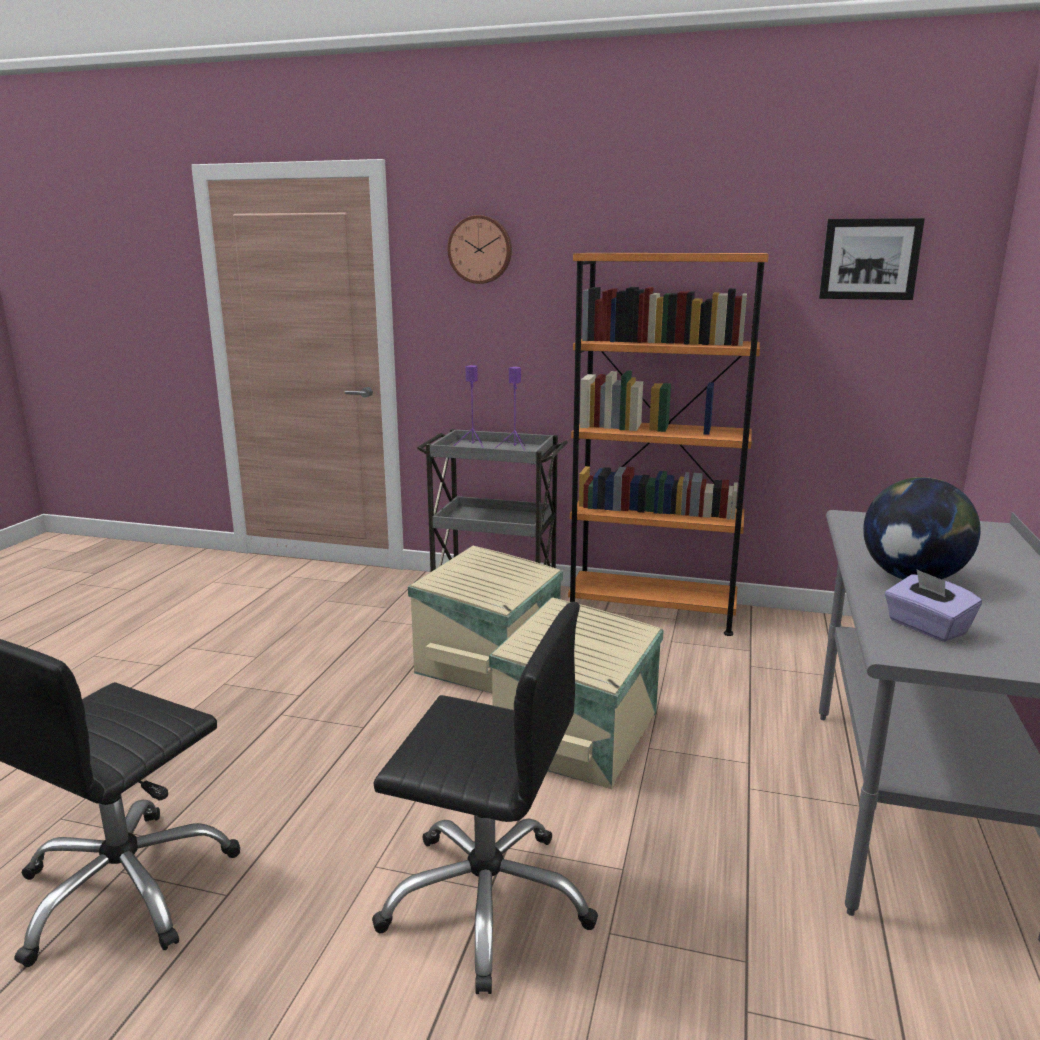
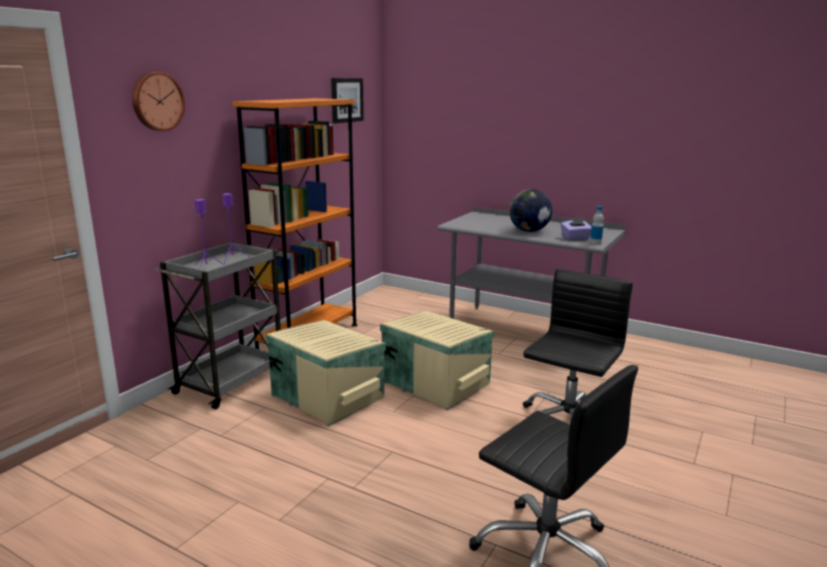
camera: 75 degrees left, 0 degrees up
none -> bottle [590,206,604,245]

